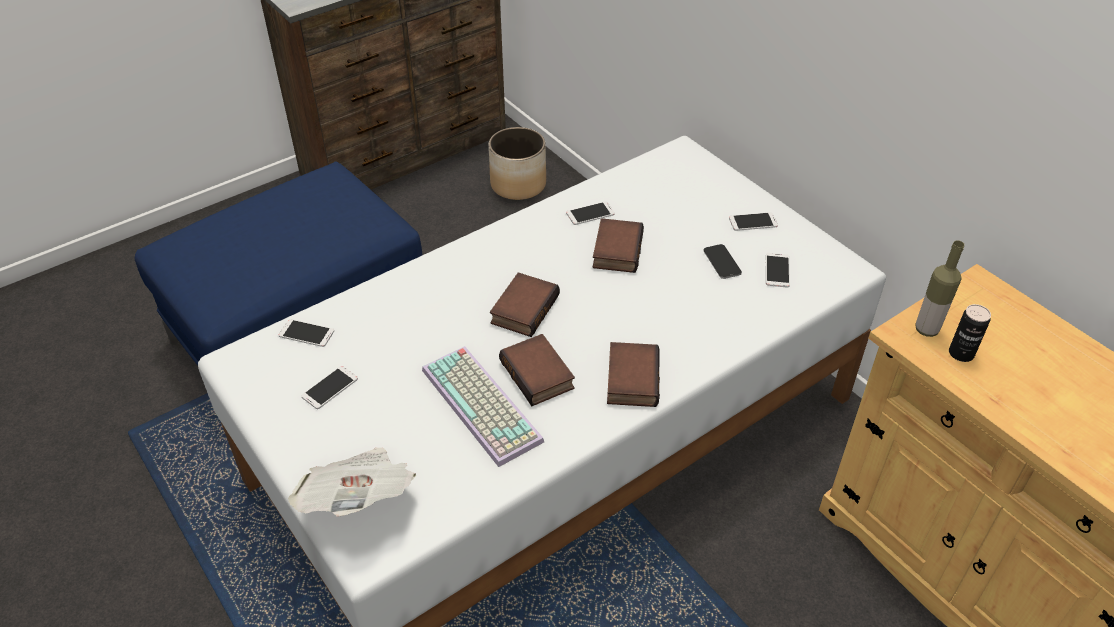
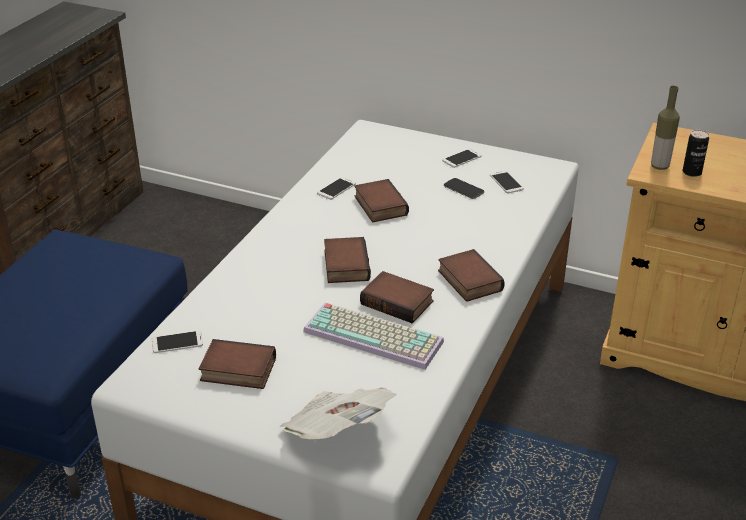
camera: 30 degrees left, 10 degrees down
phone [301,366,358,409] -> book [199,339,276,389]
planter [489,127,546,200] -> none

